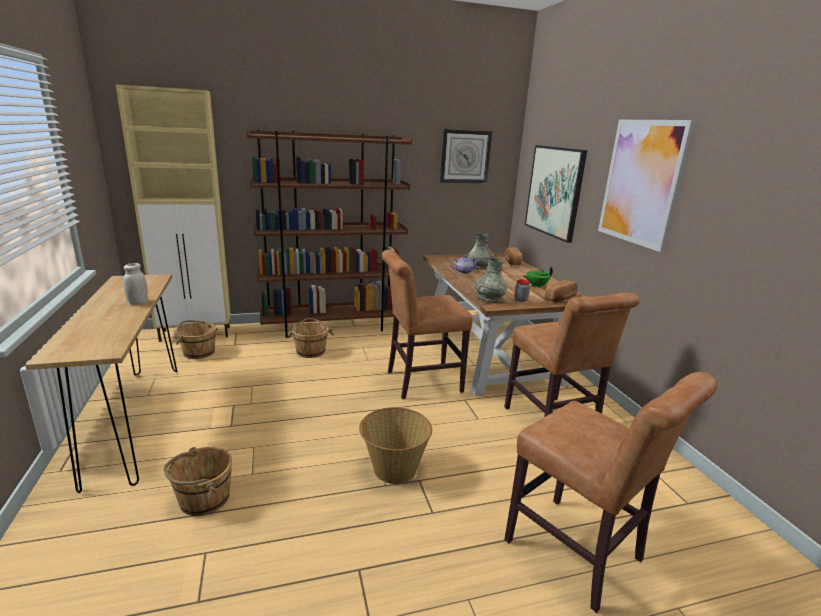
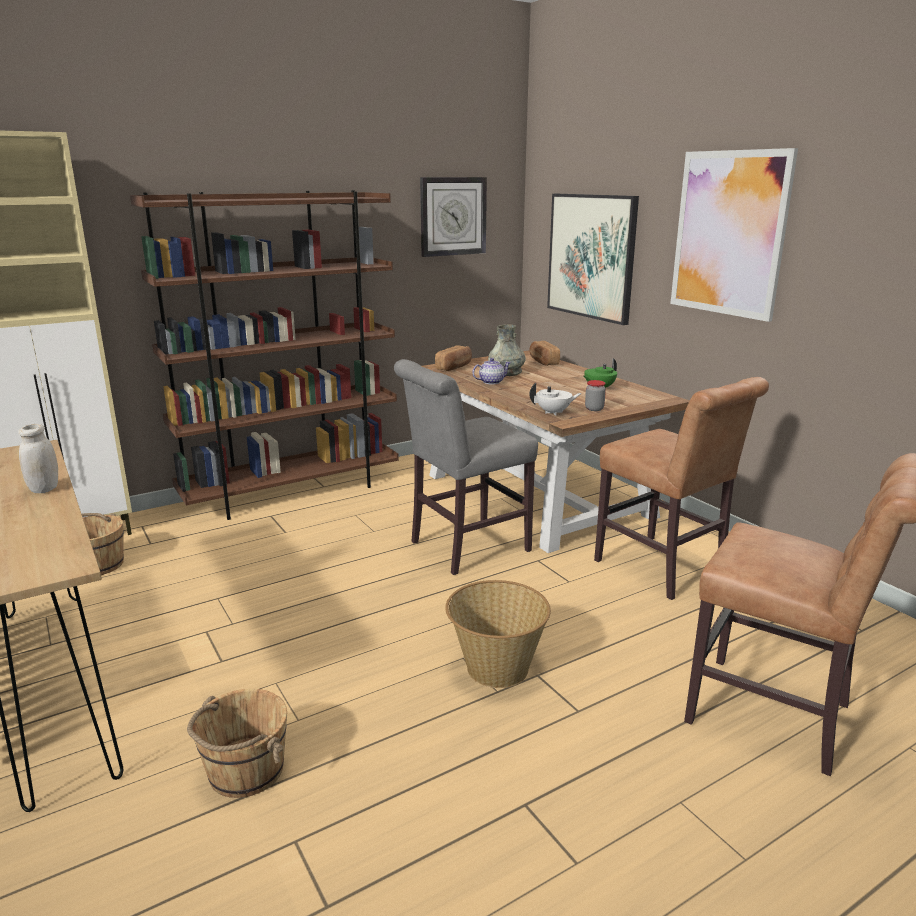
camera: 15 degrees left, 0 degrees up
brown bucket [287,318,334,358] -> none
brown chair [382,249,473,399] -> grey chair [394,359,538,575]
grey vase [475,258,507,303] -> white teapot [529,383,582,416]
bread [545,280,578,302] -> bread moved to [435,345,472,371]

